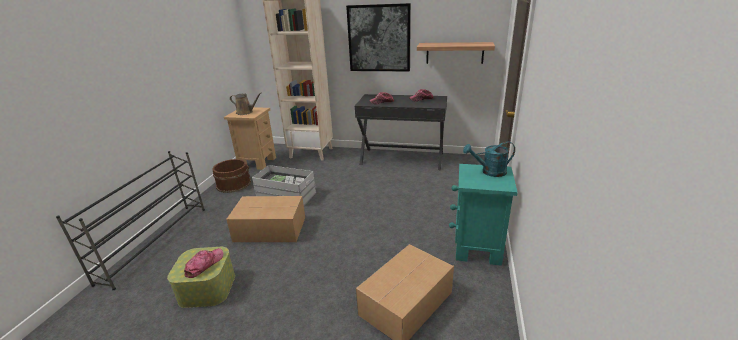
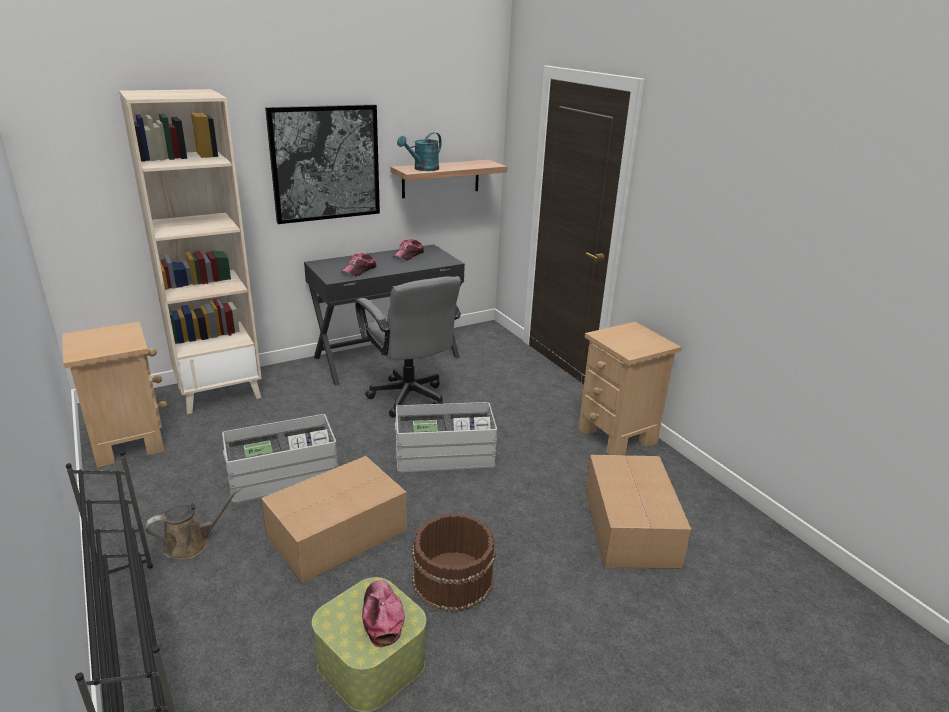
camera: 45 degrees left, 0 degrees up
brown bucket [213,159,251,193] -> brown bucket moved to [412,513,496,613]
brown watering can [230,92,262,115] -> brown watering can moved to [145,488,240,560]
turquoise nightstand [449,164,518,266] -> beige nightstand [578,322,682,455]
turquoise watering can [463,142,515,177] -> turquoise watering can moved to [397,132,442,171]
none -> grey office chair [355,276,461,418]
none -> grey storage box [395,402,497,472]

